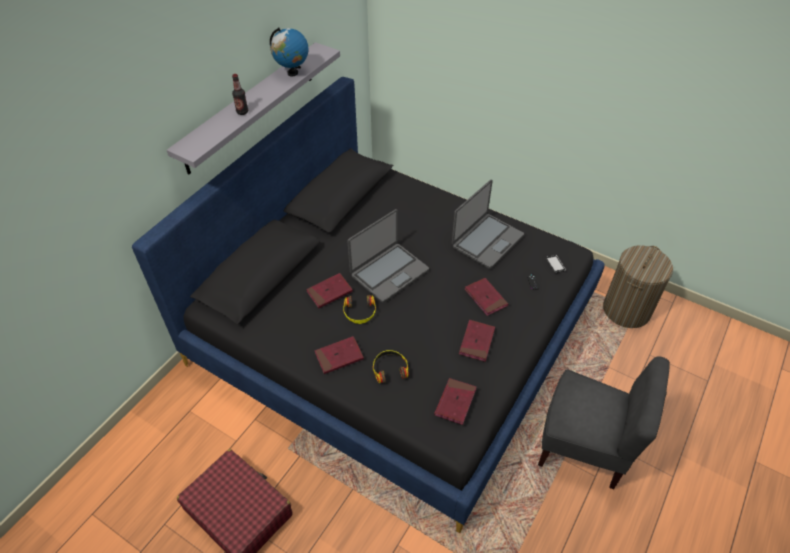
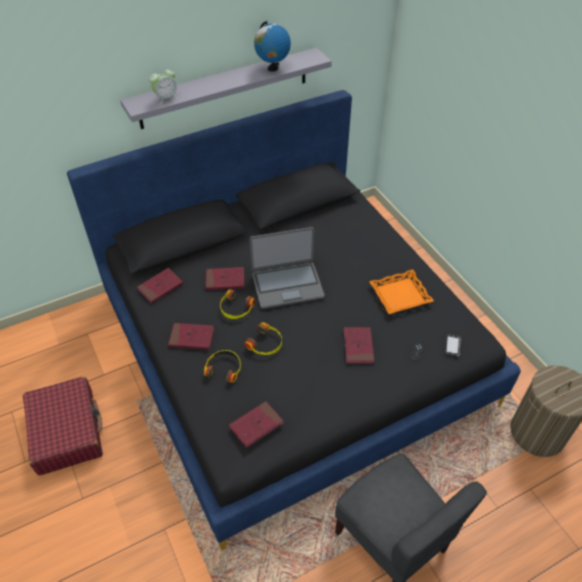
camera: 30 degrees right, 0 degrees up
bottle [232,74,248,115] -> none
laptop [452,179,524,269] -> orange tray [369,270,434,314]
red book [459,320,495,362] -> red book moved to [137,268,183,304]
none -> alarm clock [149,67,178,105]
none -> headphones [245,323,282,355]

